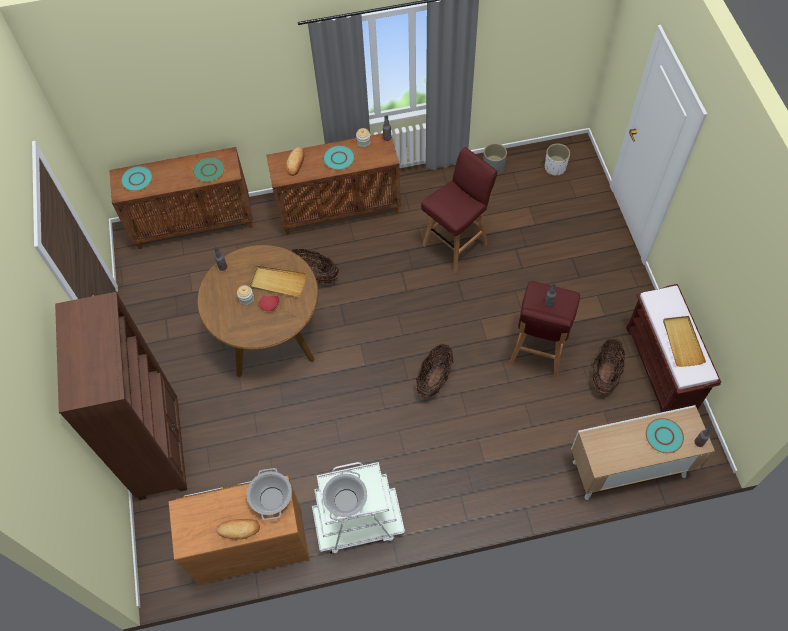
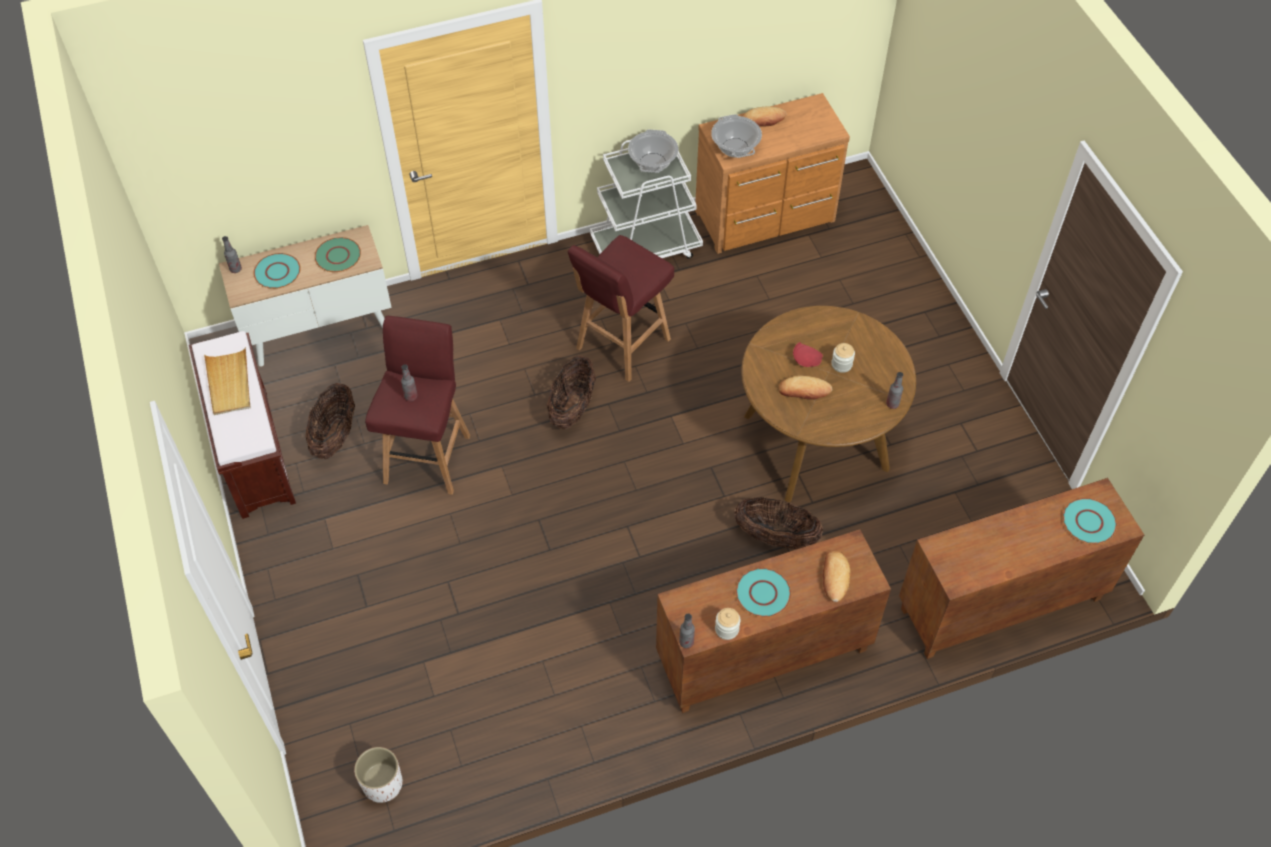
camera: 170 degrees right, 5 degrees down
brown bookcase [55,292,187,500] -> none
green plate [193,157,225,182] -> green plate moved to [314,237,361,272]
beige tray [250,266,307,297] -> bread [779,375,832,400]
red stool [421,147,498,272] -> red stool moved to [568,235,674,382]
grey planter [483,143,507,175] -> none

